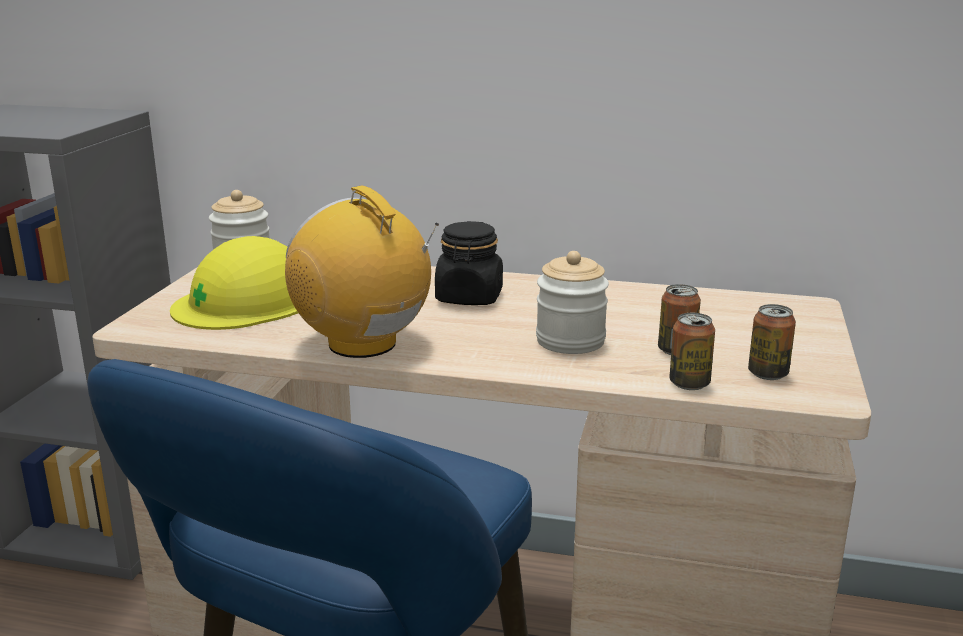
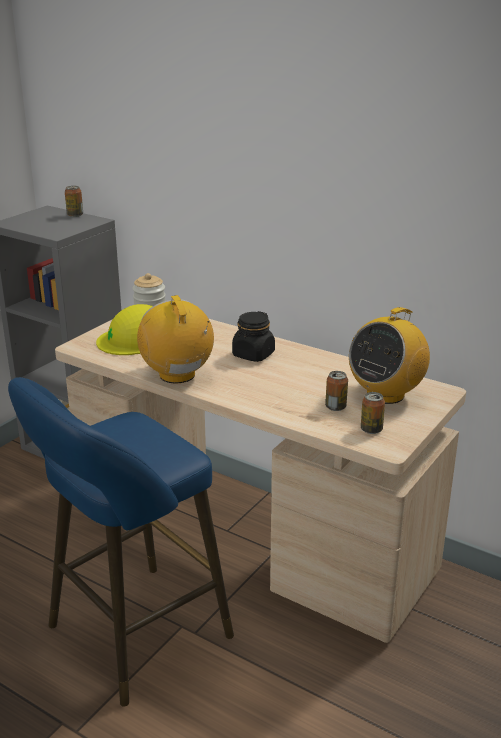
camera: 20 degrees right, 5 degrees up
jar [536,251,609,354] -> none
can [669,313,715,390] -> can moved to [65,186,83,217]
none -> radio [349,307,430,404]

